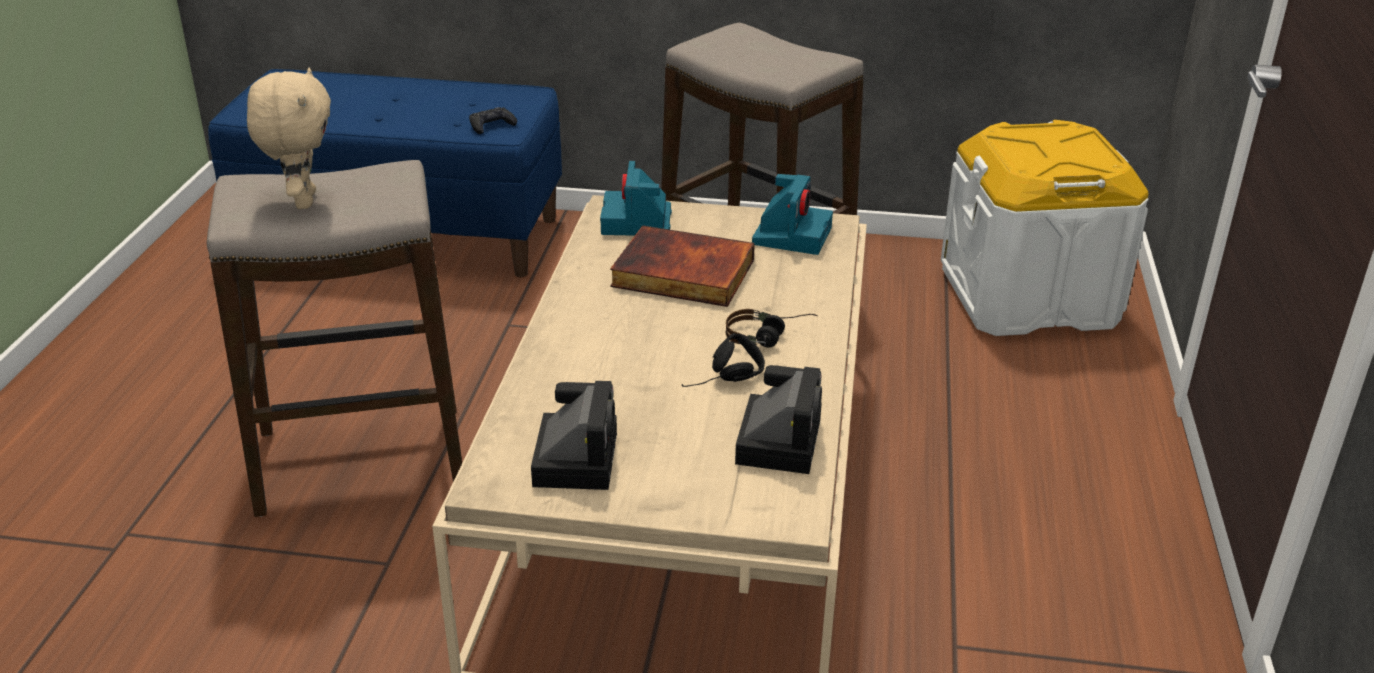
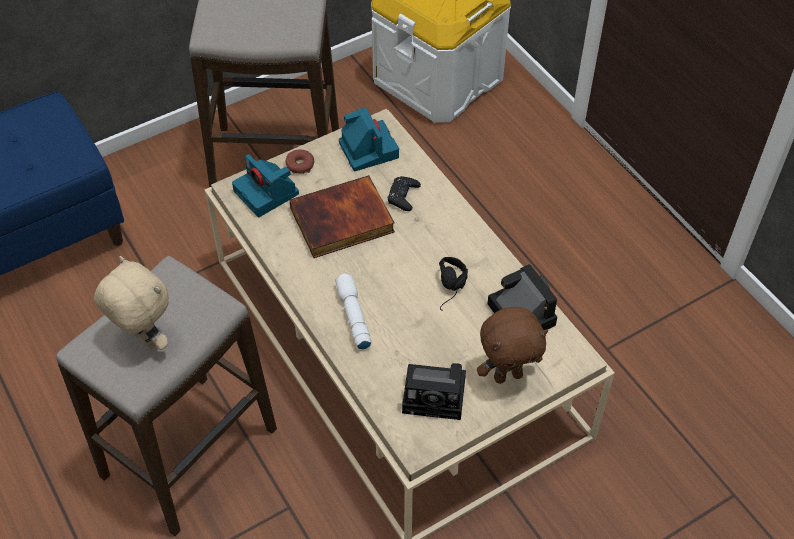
camera: 40 degrees left, 20 degrees up
black game controller [469,107,517,134] -> black game controller moved to [388,176,421,211]
camera [531,381,617,490] -> camera turned 135 degrees clockwise [402,363,466,420]
headphones [726,309,818,348] -> none
none -> donut [285,150,314,174]
none -> white flashlight [335,274,371,350]
none -> brown plush toy [477,307,548,384]

